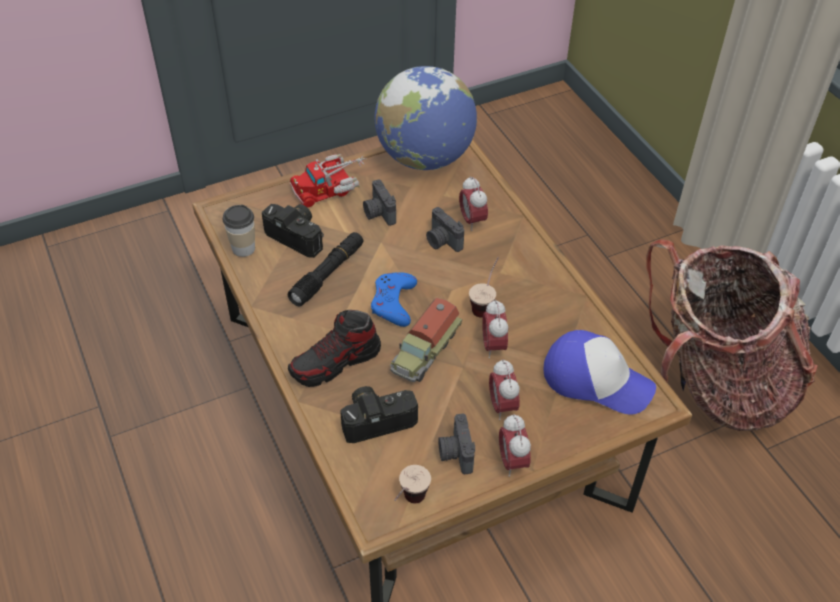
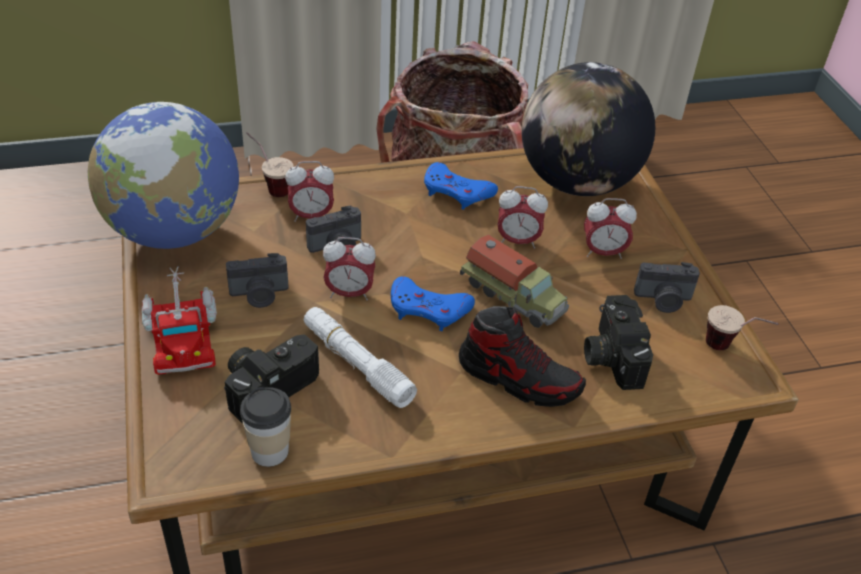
camera: 80 degrees left, 5 degrees down
black flashlight [287,232,363,307] -> white flashlight [304,307,417,408]
shoe [288,310,381,387] -> shoe turned 45 degrees counterclockwise [459,306,586,407]
cup [469,257,499,318] -> cup moved to [246,132,294,197]
alarm clock [499,414,531,477] -> alarm clock moved to [323,237,376,301]
cap [543,330,656,415] -> globe [521,62,655,196]
none -> blue game controller [424,162,498,210]

